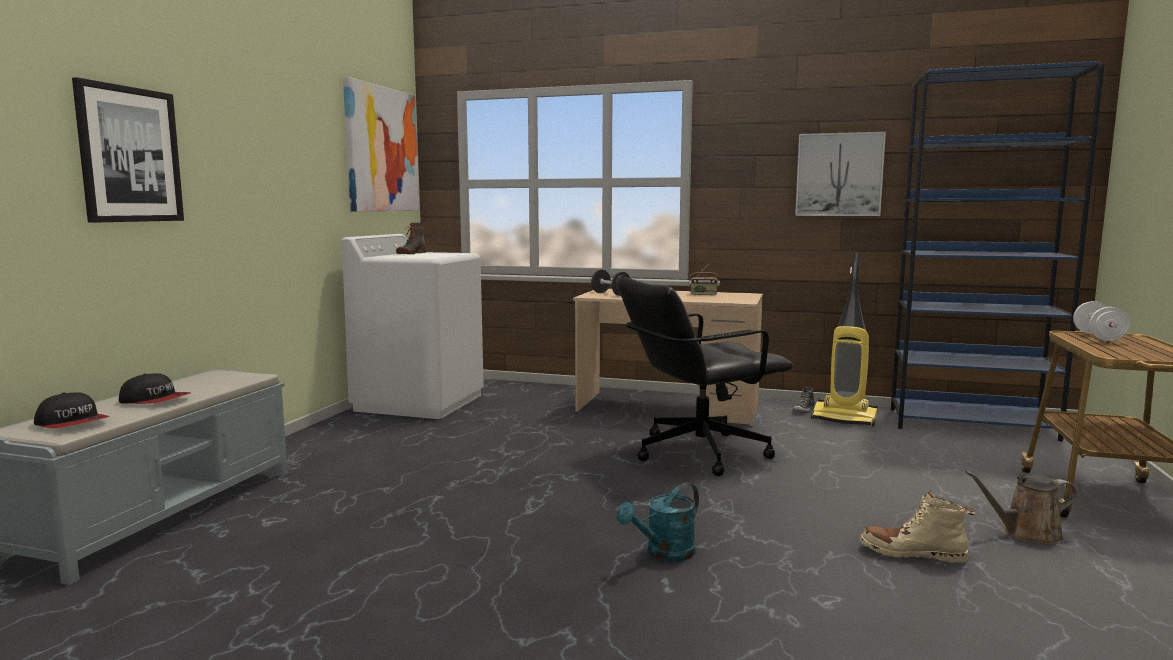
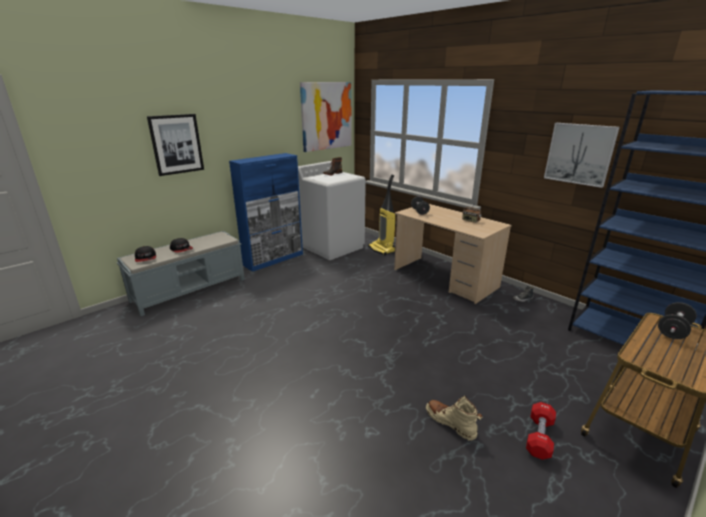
camera: 30 degrees right, 15 degrees up
turquoise watering can [616,483,699,562] -> none
black office chair [618,277,793,476] -> none
vacuum cleaner [811,254,878,426] -> vacuum cleaner moved to [368,175,396,255]
brown watering can [965,471,1078,545] -> red dumbbell [526,402,556,460]
white dumbbell [1073,301,1130,341] -> black dumbbell [658,302,697,339]
none -> blue cabinet [229,153,303,272]

